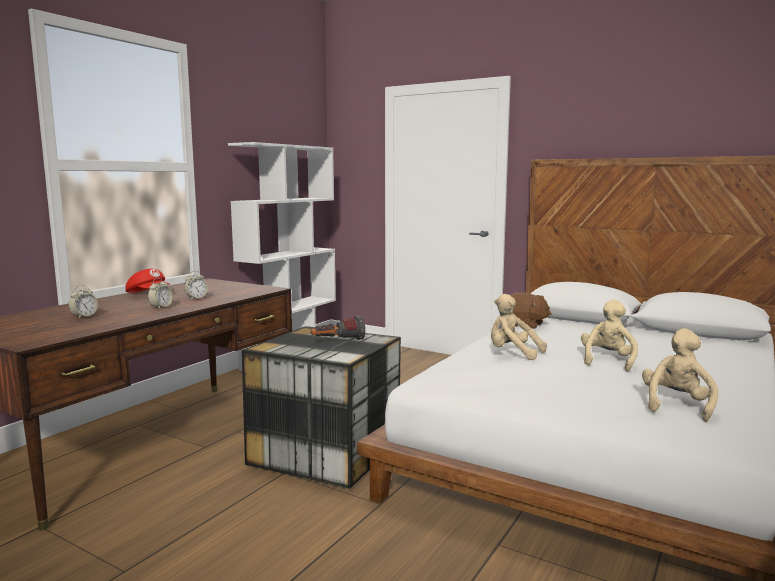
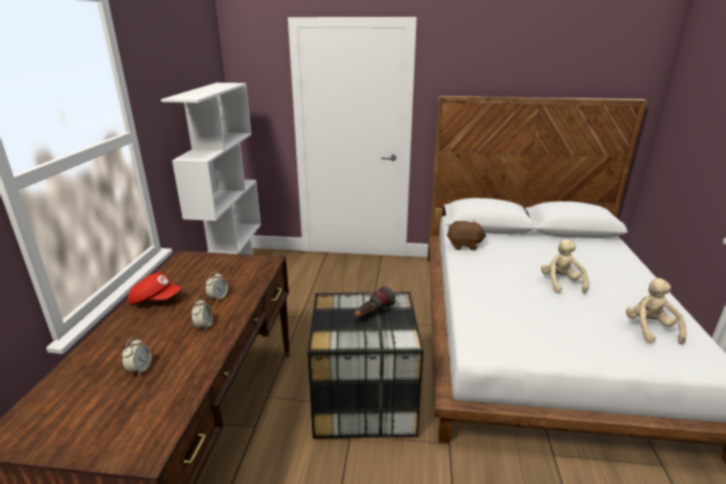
camera: 25 degrees left, 15 degrees up
beige plush toy [491,294,547,360] -> none

